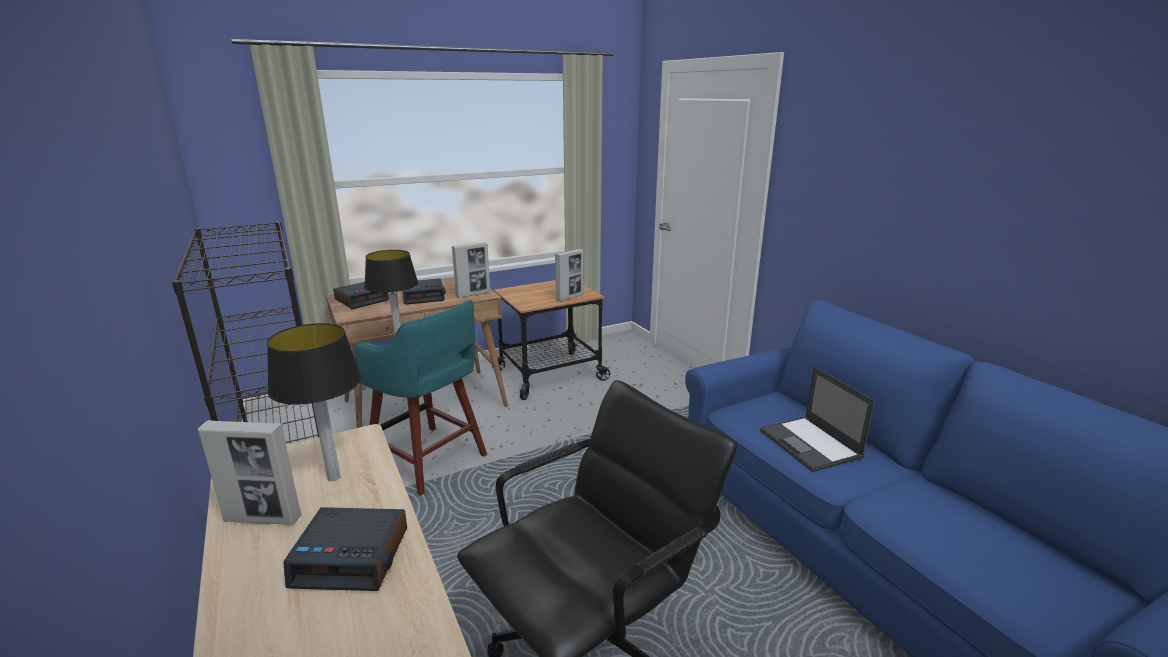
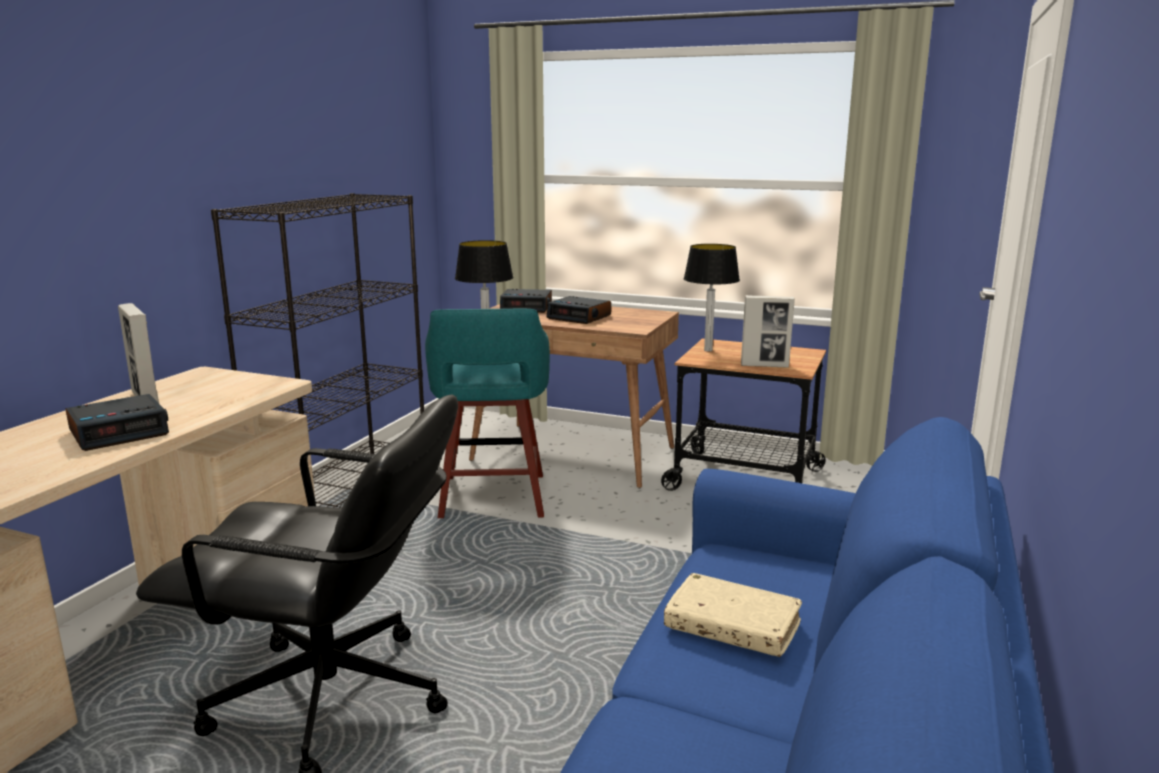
camera: 50 degrees right, 5 degrees down
table lamp [267,323,362,481] -> table lamp moved to [684,244,740,352]
alarm clock [283,507,407,591] -> alarm clock turned 90 degrees counterclockwise [66,394,169,451]
picture frame [452,242,490,298] -> none
laptop [760,367,875,472] -> beige book [664,573,802,657]

